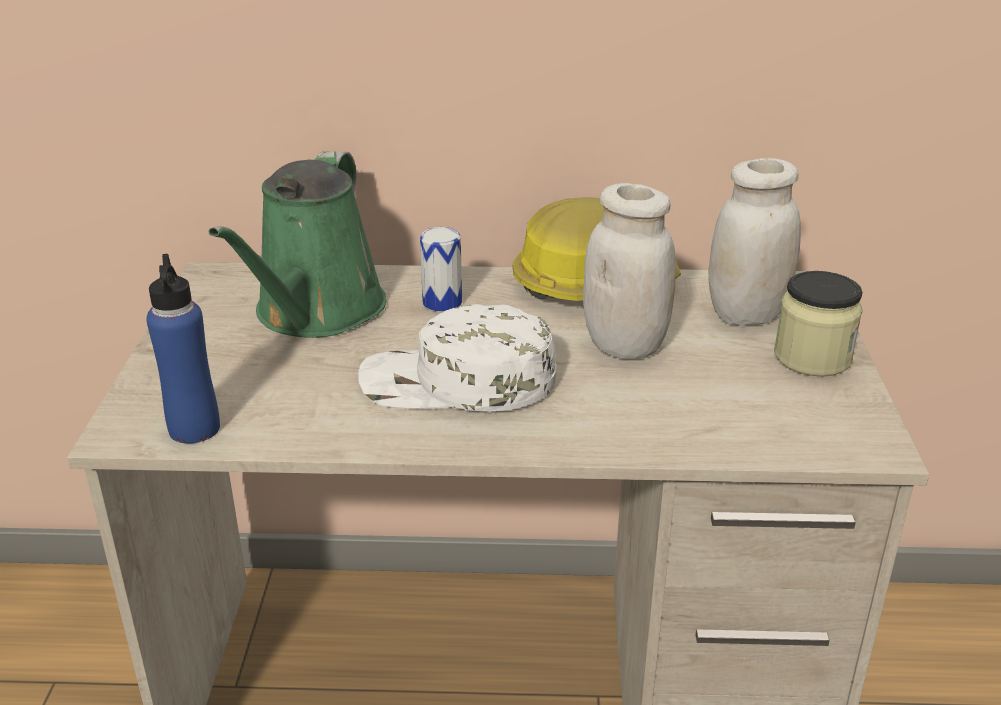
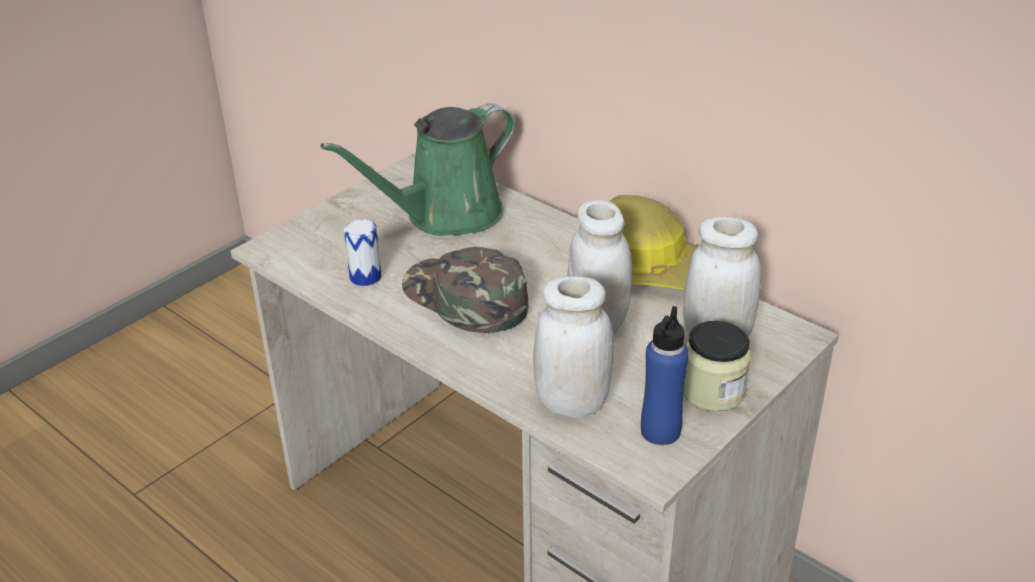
camera: 40 degrees right, 5 degrees up
blue bottle [147,254,220,444] -> blue bottle moved to [641,306,689,445]
white cap [358,304,557,412] -> green cap [402,247,529,333]
can [420,227,462,312] -> can moved to [344,219,381,286]
none -> white jar [533,276,613,418]

